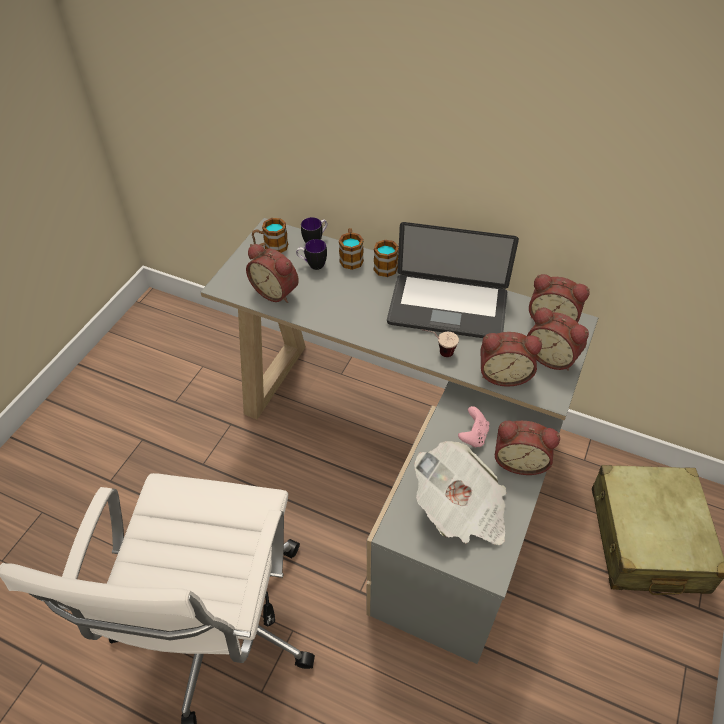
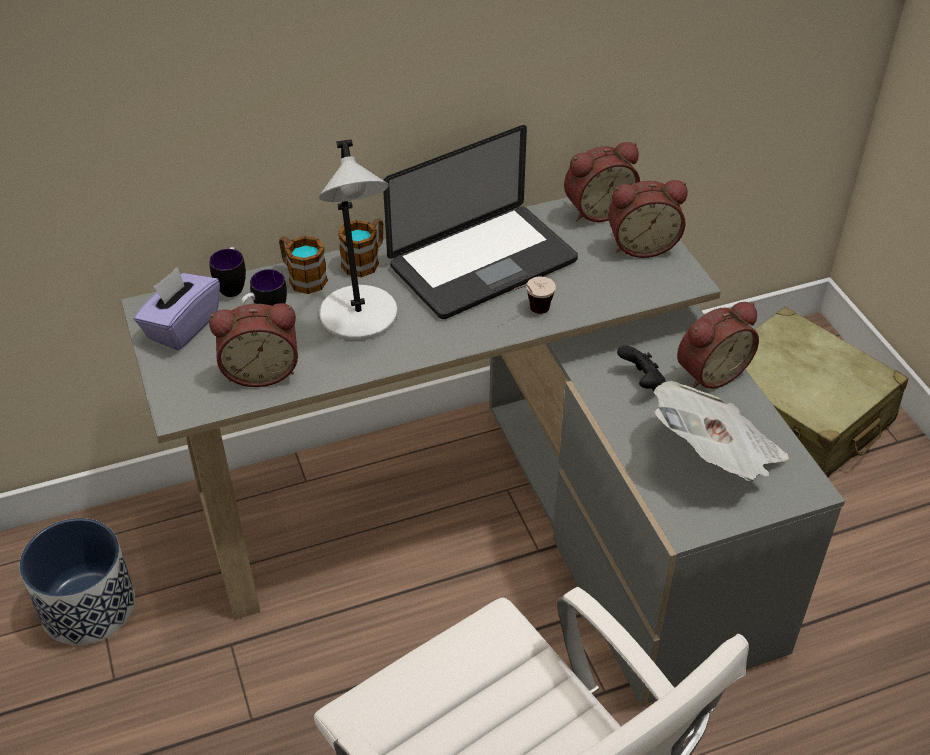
camera: 45 degrees left, 5 degrees down
mug [252,218,288,253] -> purple tissue box [134,267,220,350]
pink game controller [458,406,489,448] -> black game controller [617,345,666,390]
alarm clock [481,332,542,387] -> none
none -> planter [19,518,135,645]
none -> grey table lamp [318,139,398,340]

